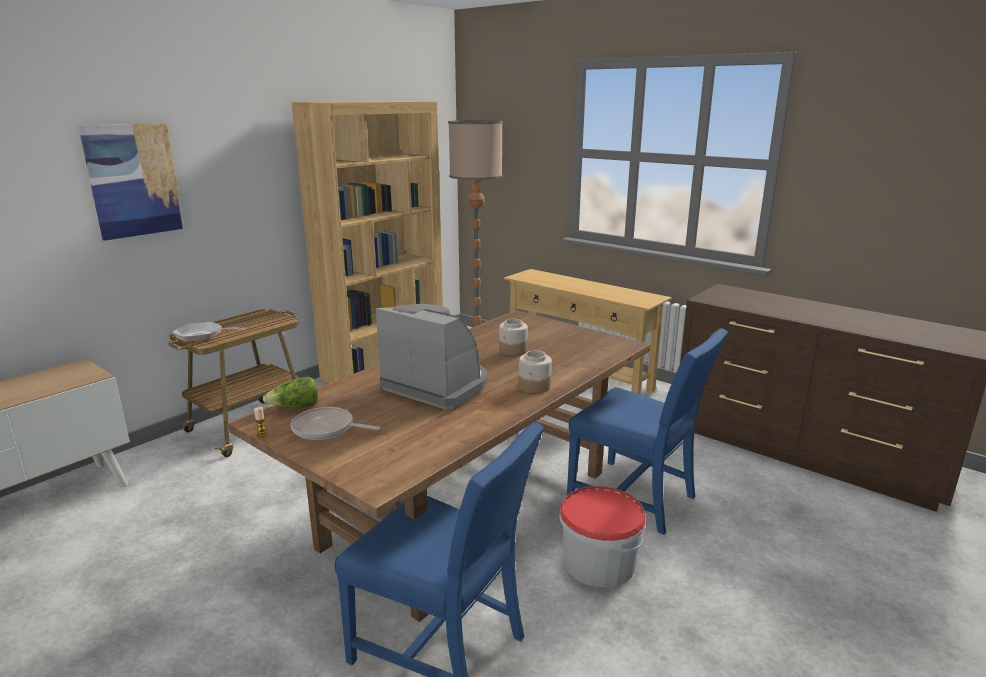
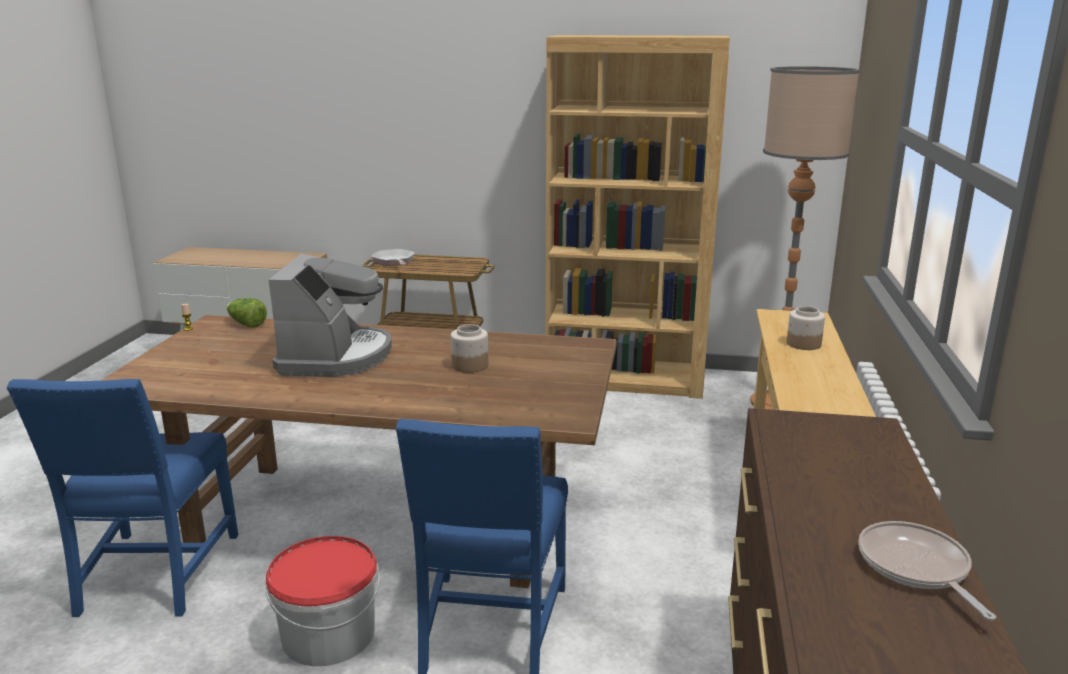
camera: 60 degrees right, 0 degrees up
picture [78,123,185,241] -> none
frying pan [291,407,380,440] -> frying pan moved to [858,521,996,620]
jar [519,350,552,393] -> jar moved to [787,306,825,350]

